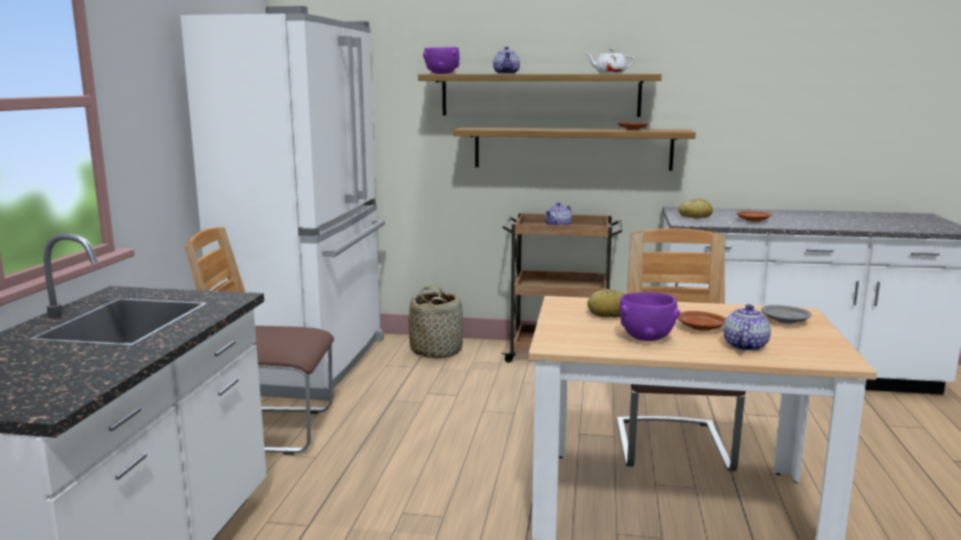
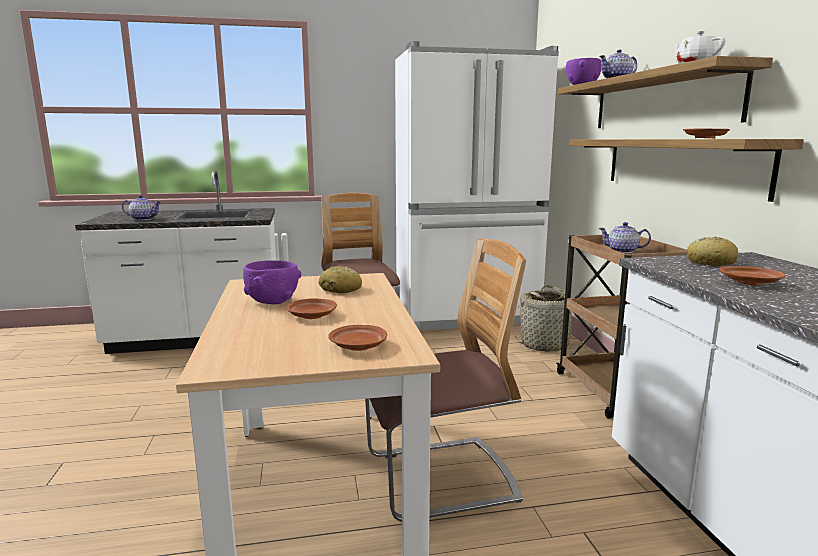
camera: 70 degrees right, 0 degrees up
teapot [723,304,771,351] -> teapot moved to [122,195,162,220]
grey plate [761,305,812,324] -> brown plate [328,325,387,351]

